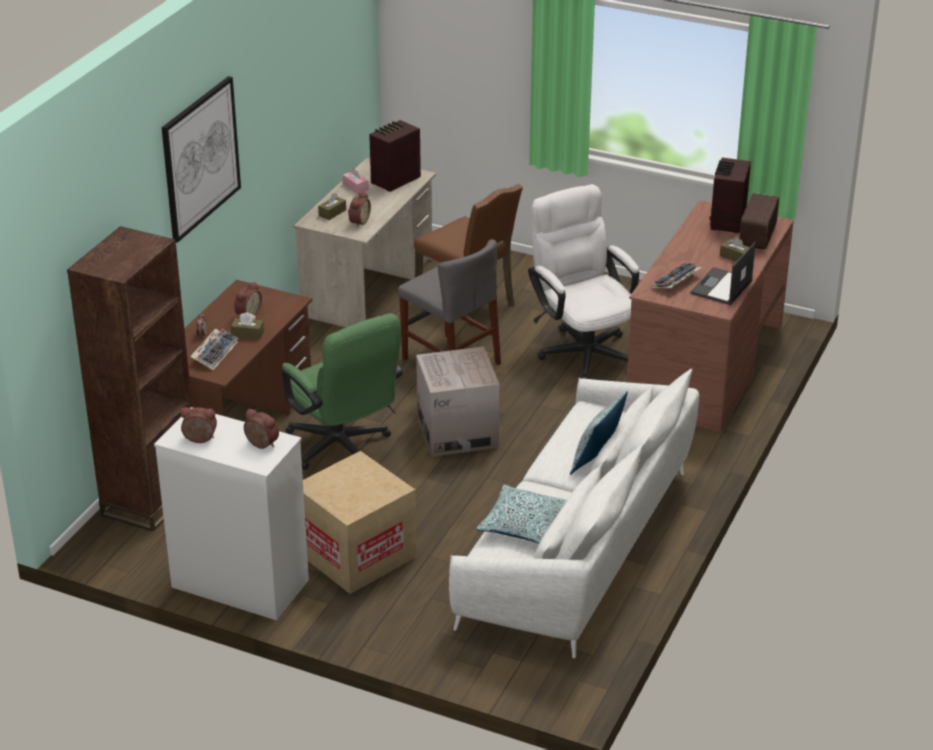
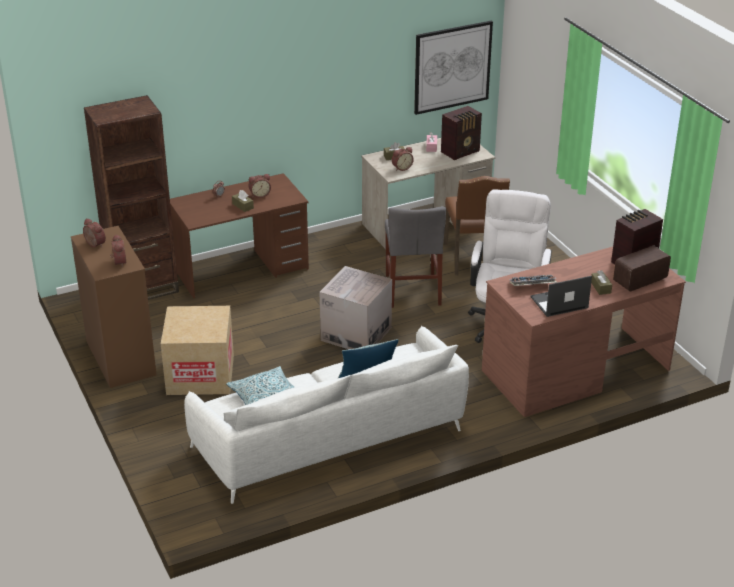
camera: 40 degrees right, 0 degrees up
white dresser [154,407,309,620] -> brown dresser [71,226,157,388]
picture [161,76,241,243] -> picture moved to [414,21,493,115]
keyboard [190,329,238,370] -> none
green office chair [282,313,403,470] -> none
radio [369,120,421,192] -> radio turned 150 degrees clockwise [441,106,482,160]

